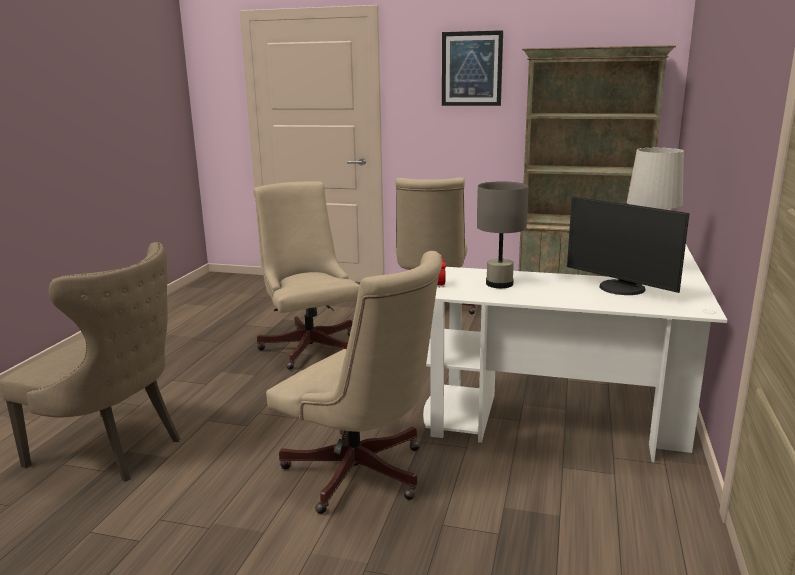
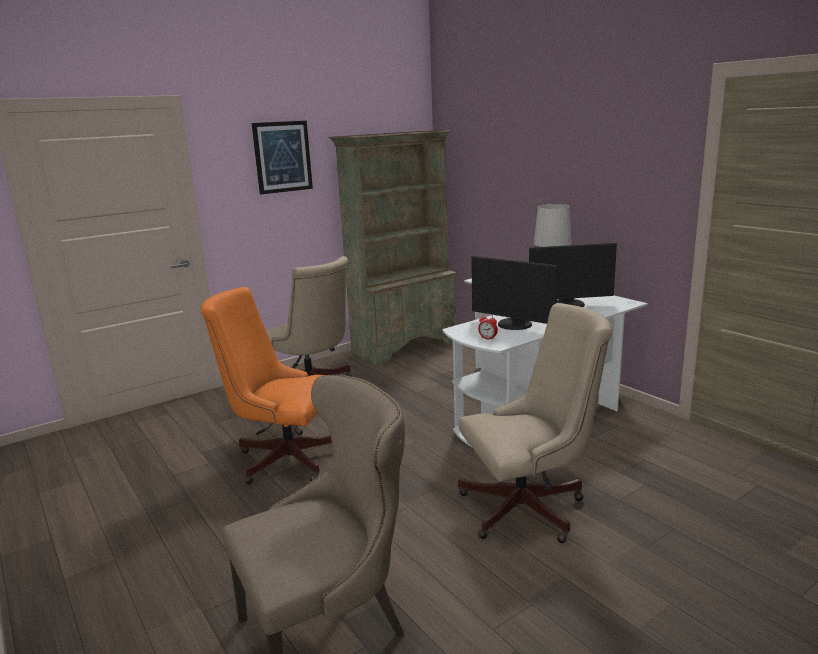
camera: 50 degrees left, 0 degrees up
beige office chair [253,182,359,370] -> orange office chair [201,287,332,484]
grey table lamp [477,182,528,288] -> monitor [471,256,558,330]

